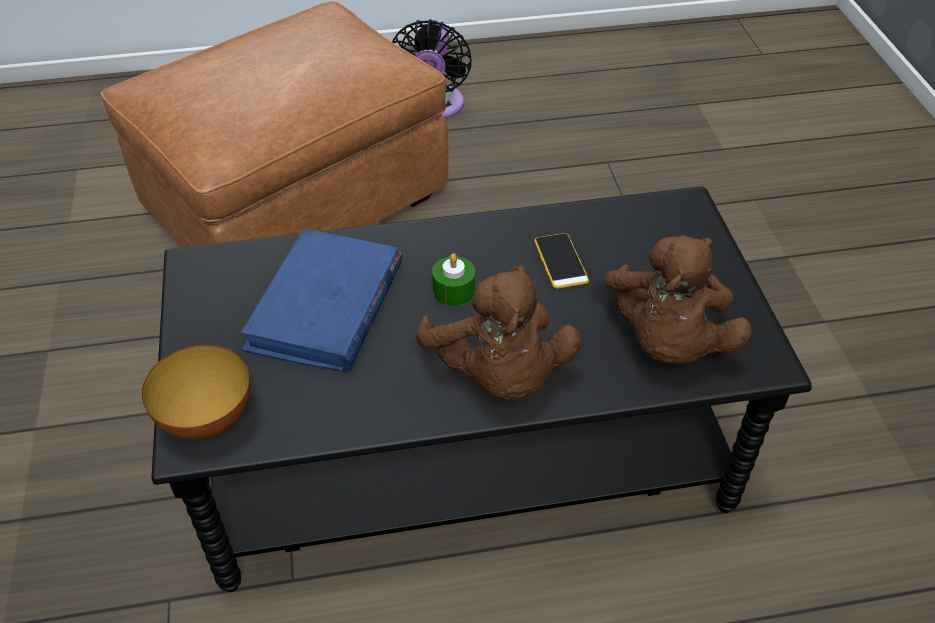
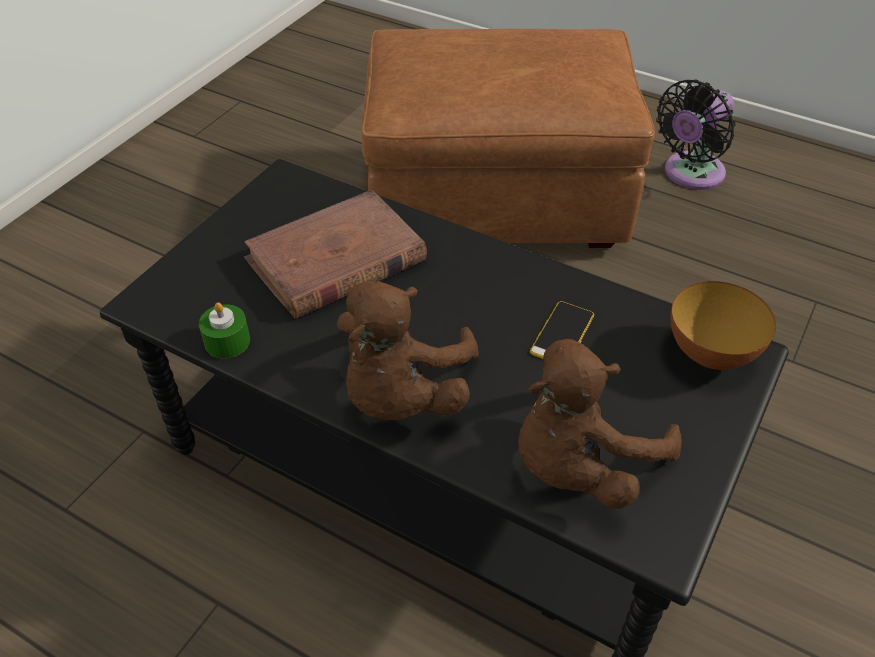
camera: 40 degrees right, 0 degrees up
bowl [141,345,250,439] -> bowl moved to [670,281,776,370]
blue book [241,229,403,373] -> brown book [244,190,427,319]
green candle [432,253,475,306] -> green candle moved to [199,303,250,358]

